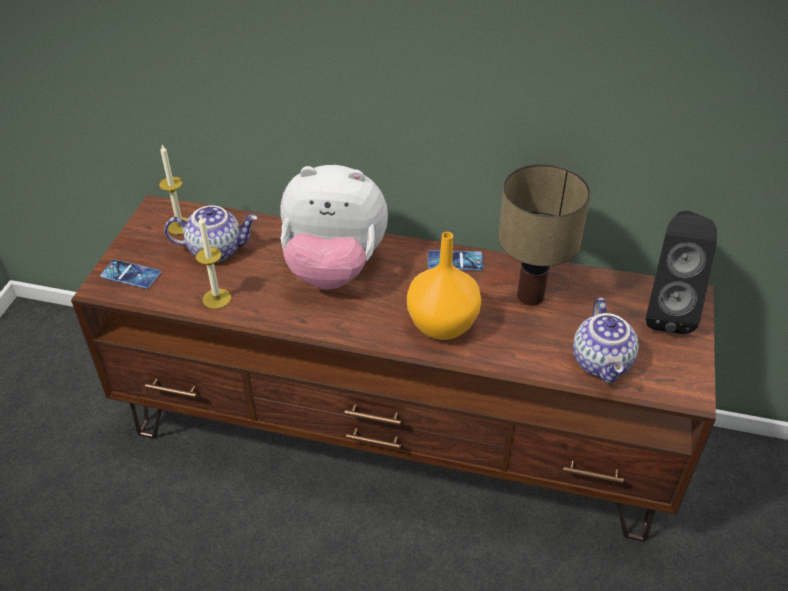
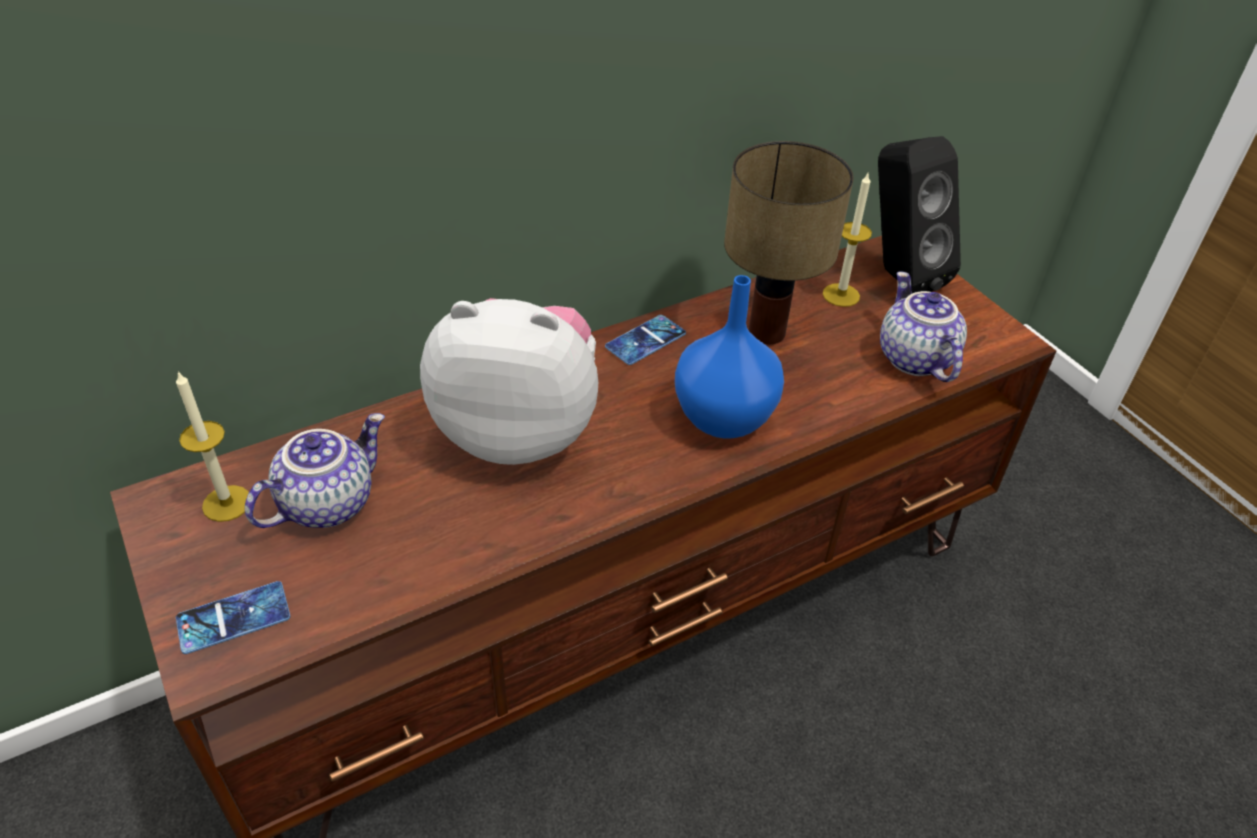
camera: 45 degrees left, 0 degrees up
candle [196,215,231,309] -> candle moved to [823,174,872,307]
plush toy [280,165,388,289] -> plush toy turned 135 degrees counterclockwise [420,298,598,465]
orange vase [407,232,481,340] -> blue vase [675,275,784,438]
teapot [573,298,639,383] -> teapot turned 150 degrees counterclockwise [880,271,967,382]

